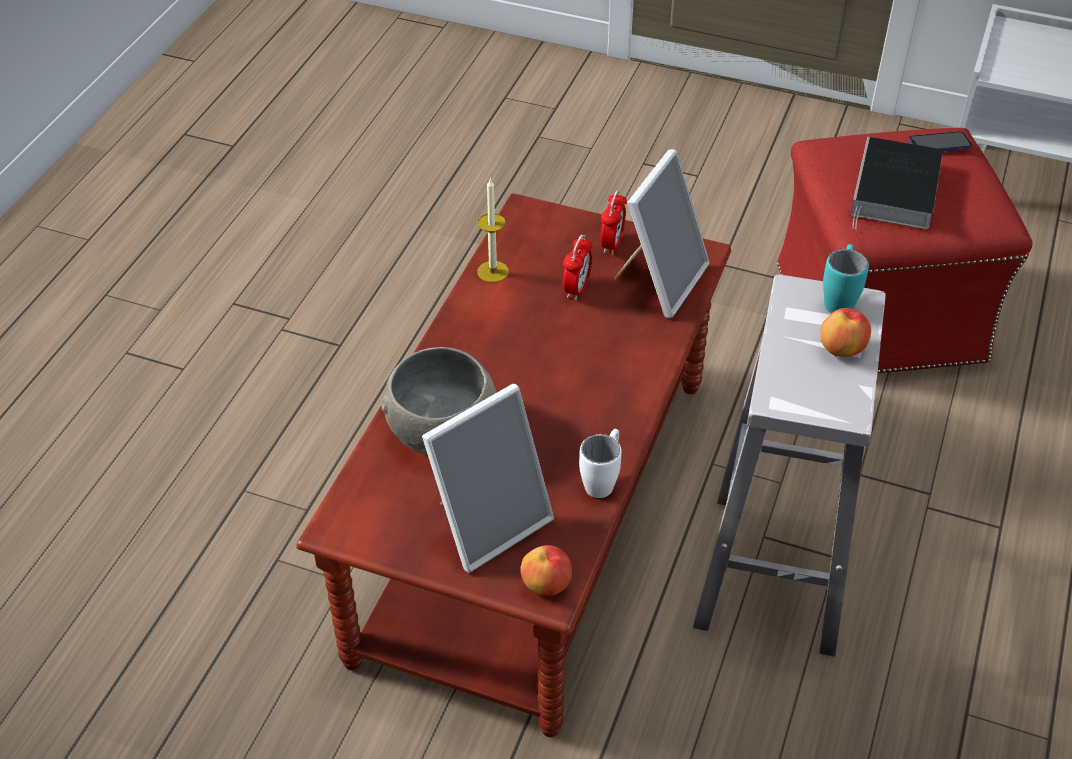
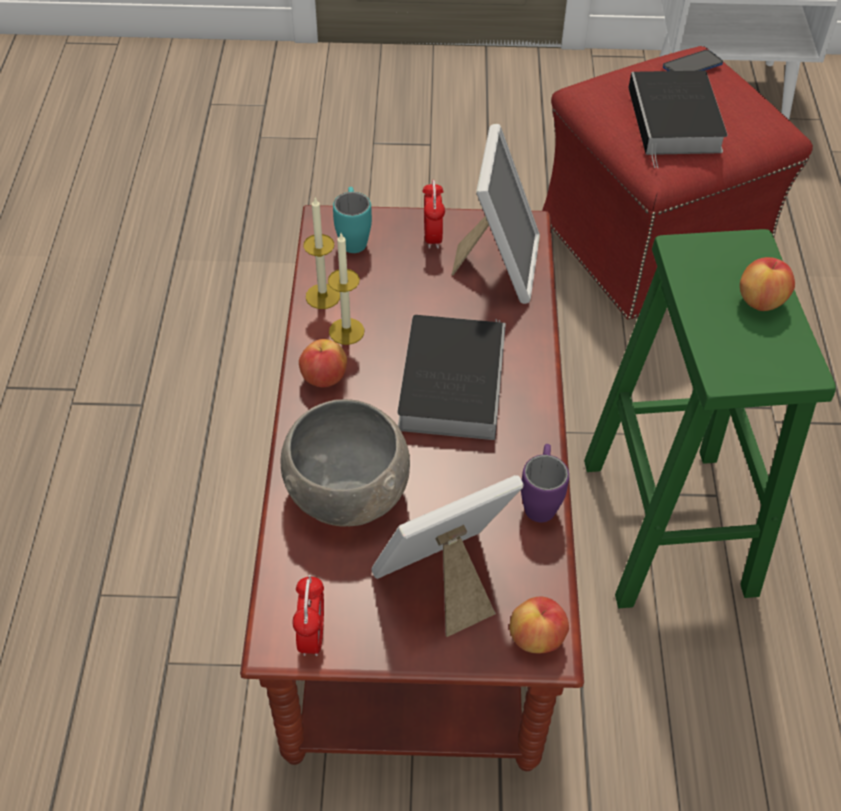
camera: 20 degrees left, 5 degrees up
picture frame [422,384,554,573] -> picture frame turned 150 degrees counterclockwise [372,475,524,637]
alarm clock [563,235,593,300] -> alarm clock moved to [292,575,324,656]
white mug [579,429,622,498] -> purple mug [521,444,569,522]
white stool [693,275,886,657] -> green stool [584,229,836,609]
turquoise mug [823,244,869,313] -> turquoise mug moved to [333,187,372,253]
none -> apple [299,339,347,387]
none -> candle [328,233,365,345]
none -> book [397,315,506,440]

